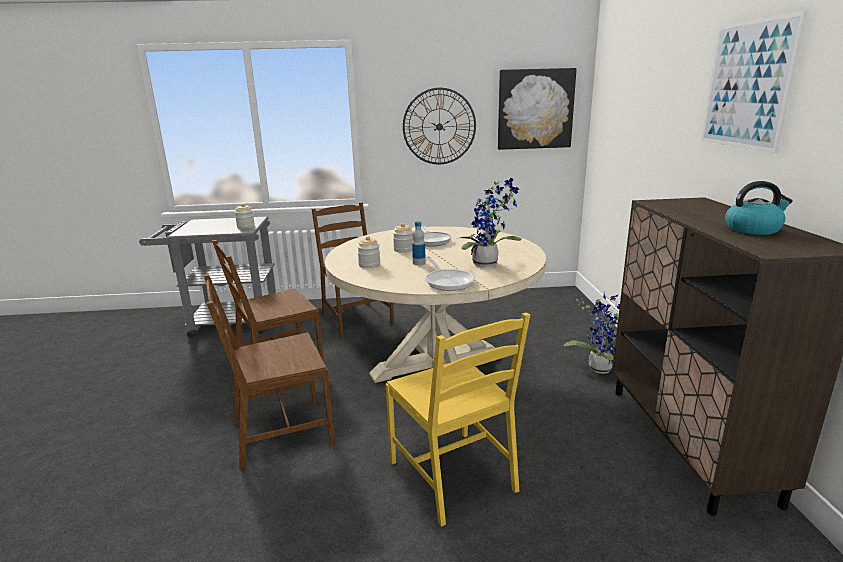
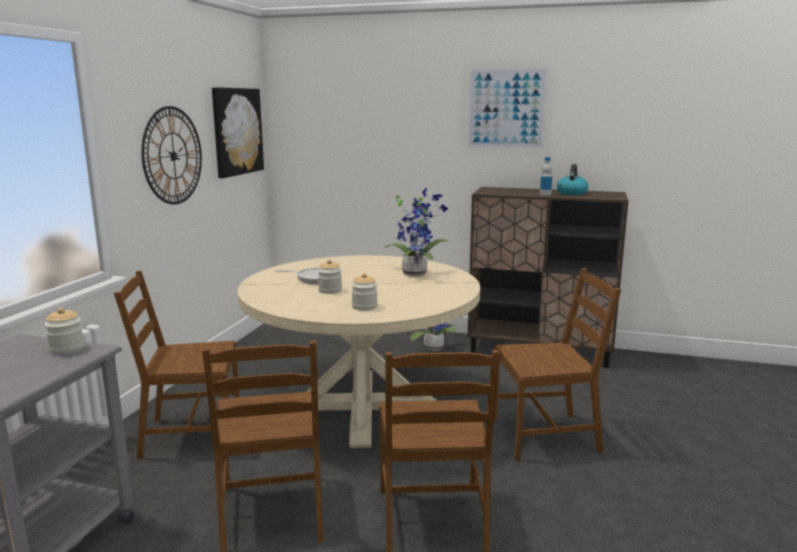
camera: 70 degrees left, 5 degrees down
yellow chair [386,312,530,527] -> brown chair [494,268,621,461]
bottle [412,221,426,265] -> bottle moved to [540,157,552,196]
frying pan [425,256,475,291] -> none

